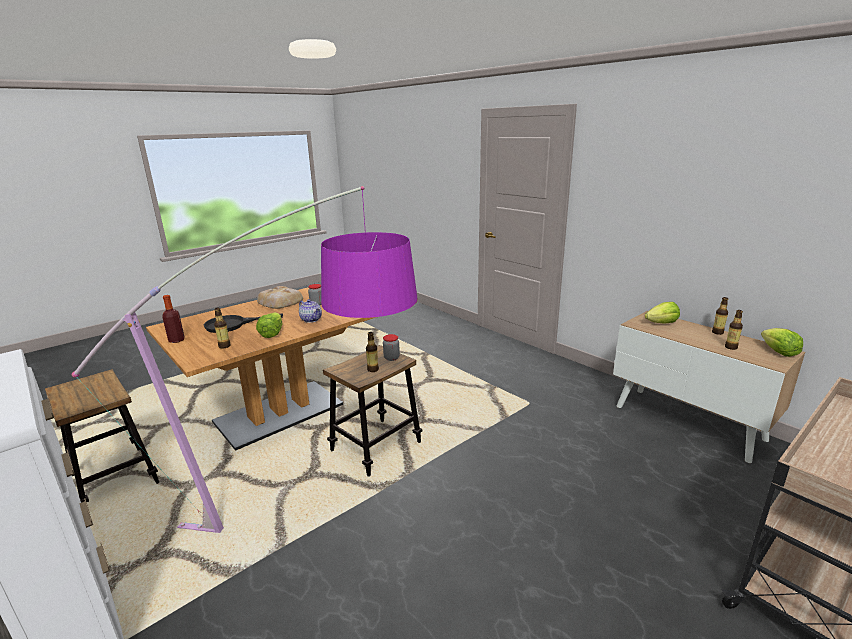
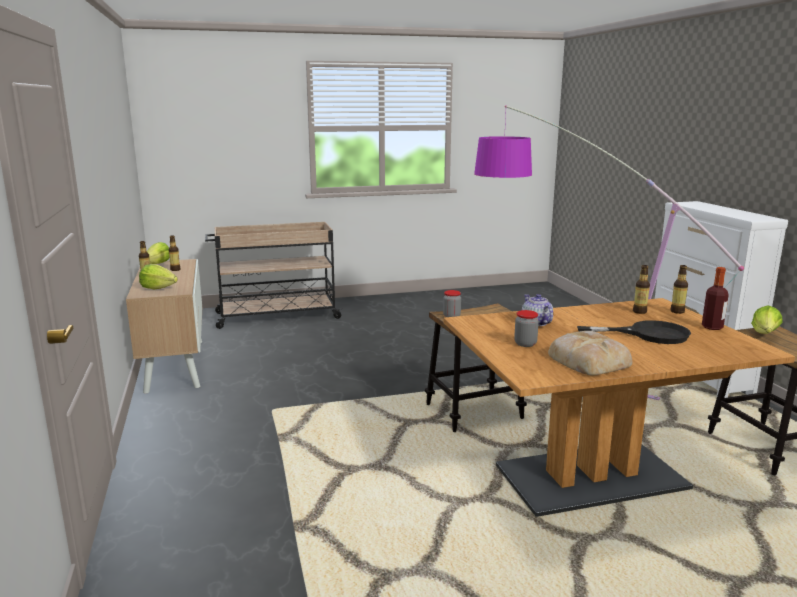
camera: 155 degrees left, 5 degrees down
lettuce [256,312,282,338] -> lettuce moved to [751,306,783,334]
bottle [366,332,379,372] -> bottle moved to [670,265,688,314]

